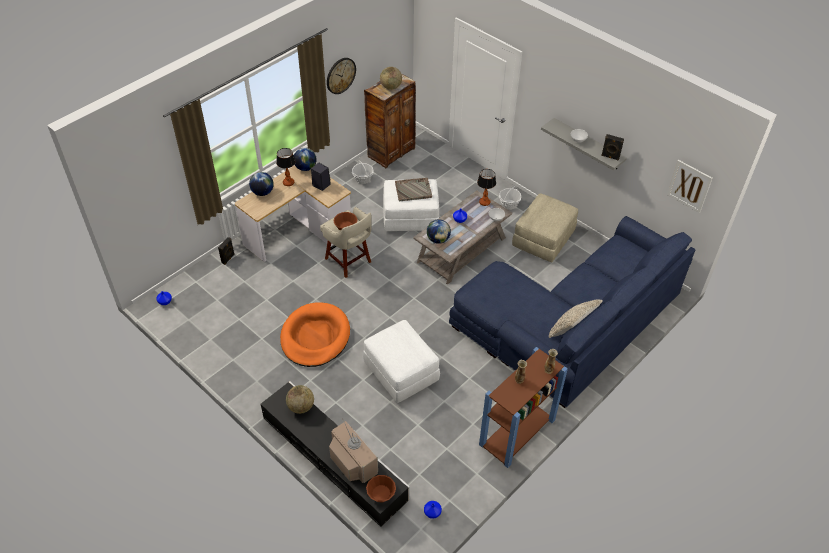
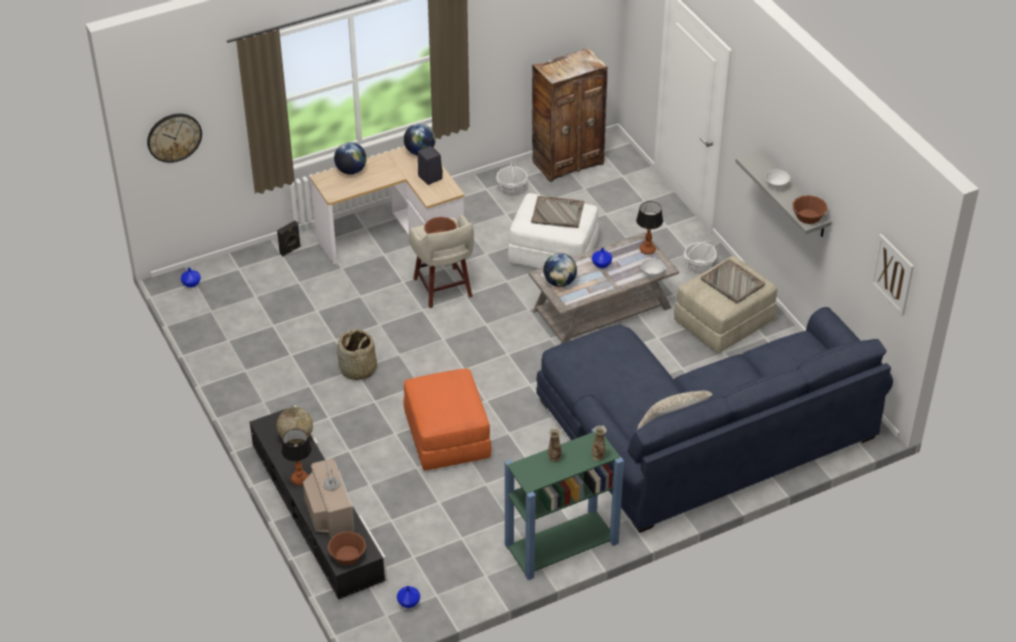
camera: 20 degrees right, 5 degrees down
table lamp [276,148,296,186] -> table lamp moved to [281,429,312,486]
orange dog bed [280,302,350,367] -> basket [337,329,377,380]
wall clock [327,58,356,94] -> wall clock moved to [147,114,202,163]
white ottoman [363,320,440,403] -> orange ottoman [403,368,492,470]
globe [380,67,402,90] -> none
brown bookcase [479,347,568,468] -> green bookcase [505,428,624,580]
black speaker [601,134,624,161] -> brown bowl [792,195,828,224]
none -> grey tray [701,259,765,304]

